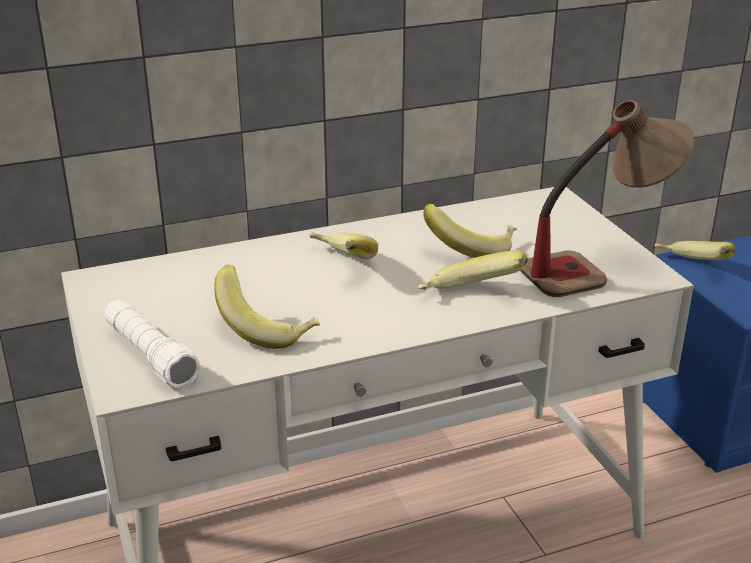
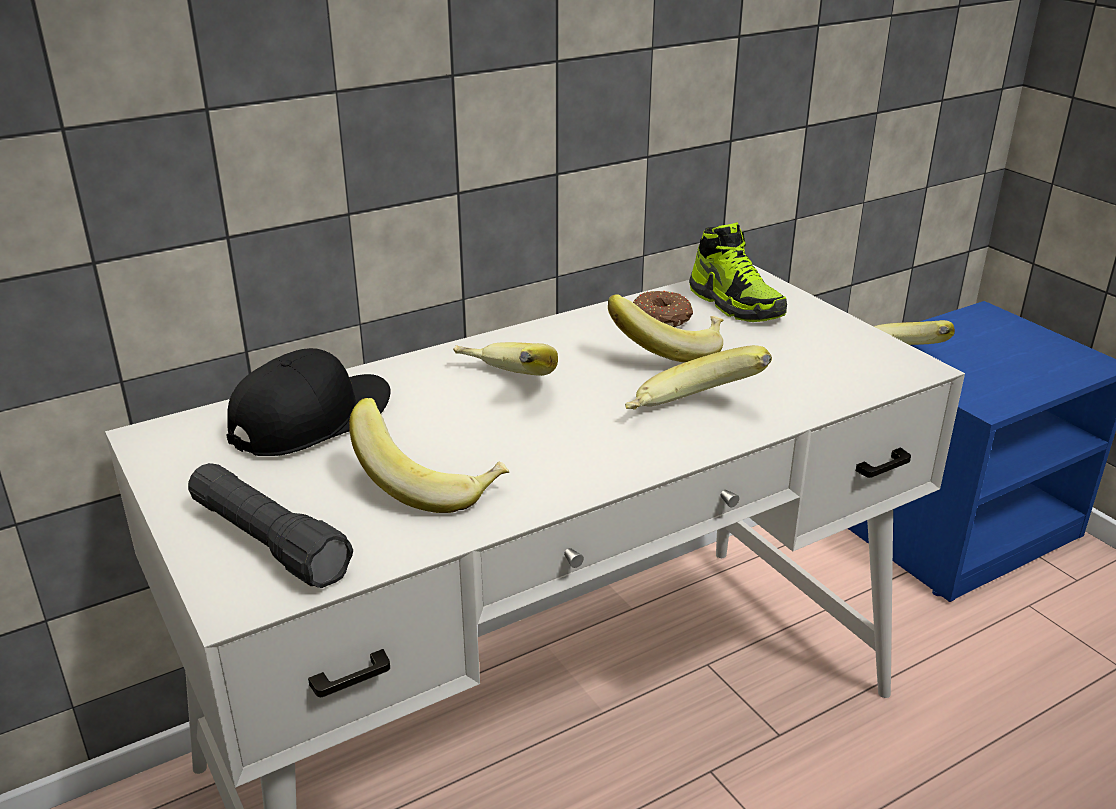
camera: 10 degrees left, 0 degrees up
white flashlight [104,300,200,388] -> black flashlight [188,463,353,588]
table lamp [521,100,694,297] -> none
none -> black cap [226,348,390,456]
none -> donut [633,290,693,327]
none -> shoe [689,222,787,322]

